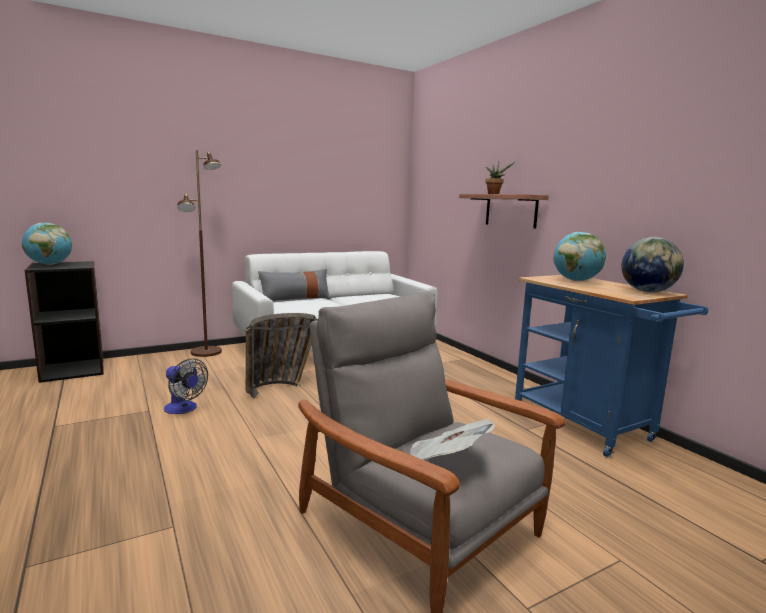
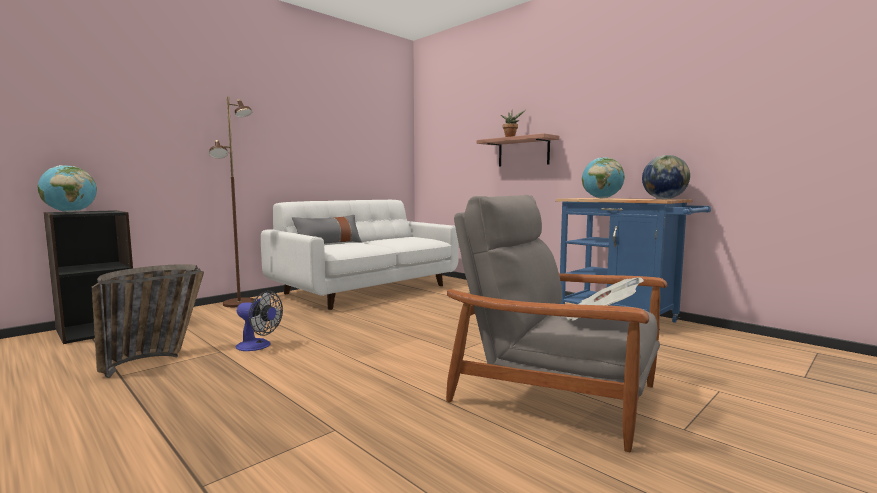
camera: 15 degrees left, 5 degrees down
basket [246,313,318,398] -> basket moved to [92,264,204,378]

